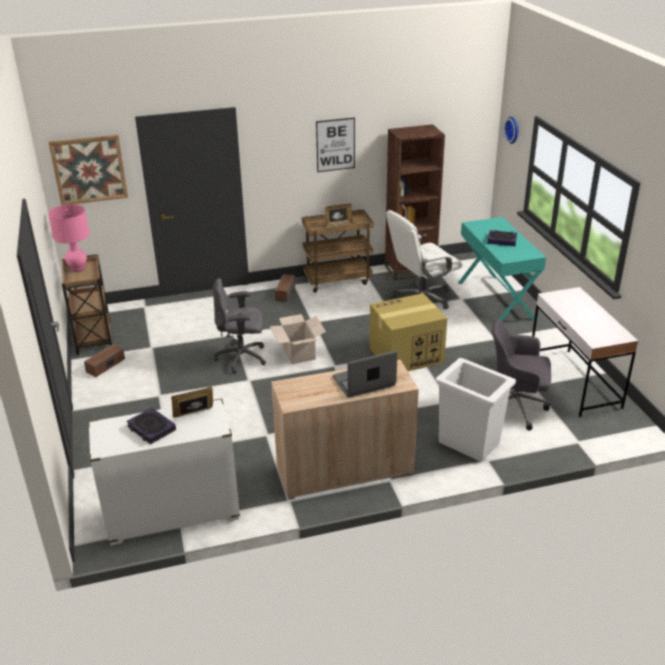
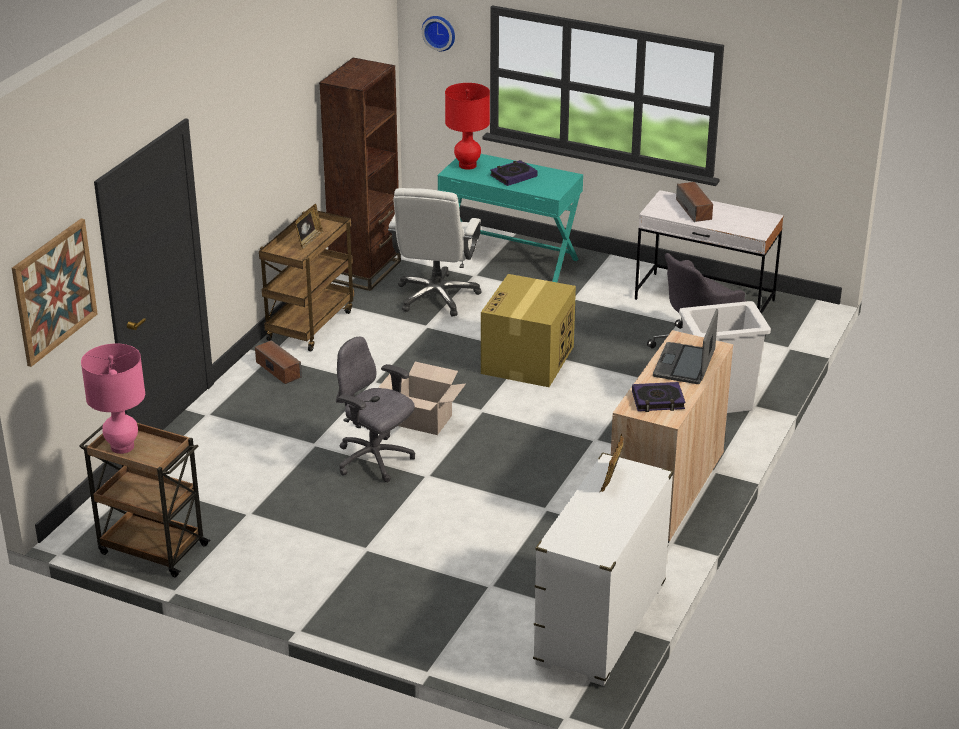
camera: 50 degrees left, 0 degrees up
speaker [84,343,125,377] -> speaker moved to [676,182,713,222]
book [126,408,176,445] -> book moved to [632,382,685,412]
grey office chair [213,278,266,373] -> grey office chair turned 90 degrees clockwise [336,336,415,482]
picture [316,117,355,172] -> none
none -> red table lamp [445,83,490,170]

